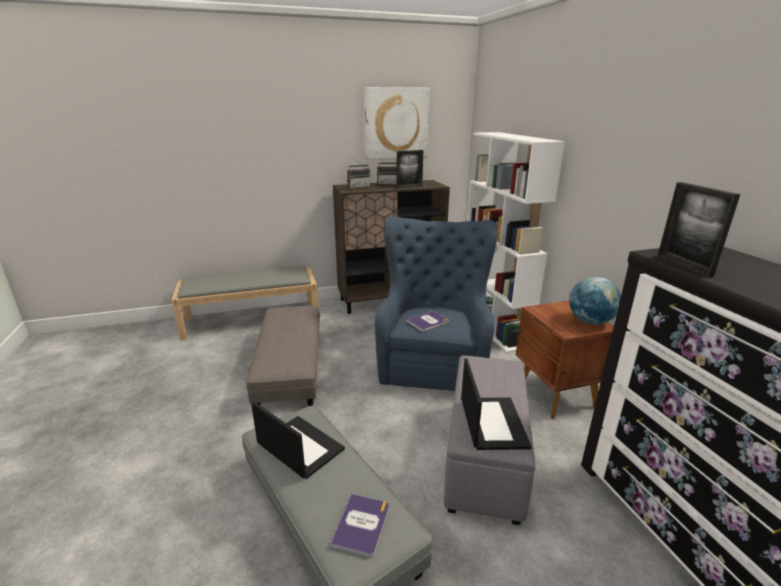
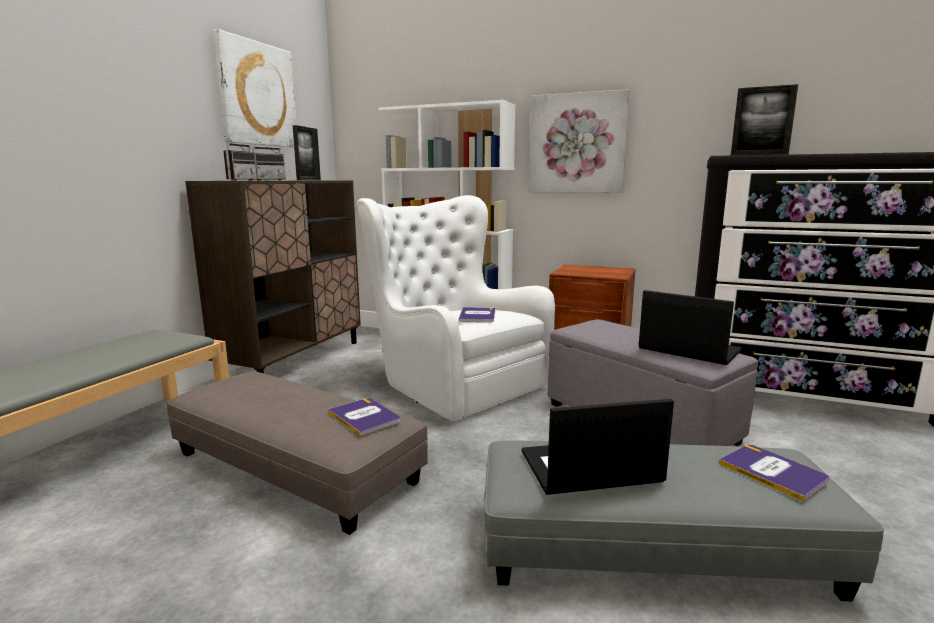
camera: 50 degrees left, 10 degrees down
blue armchair [375,217,498,391] -> white armchair [357,195,555,421]
globe [569,277,621,325] -> none
none -> book [328,398,400,436]
none -> picture [529,89,630,193]

